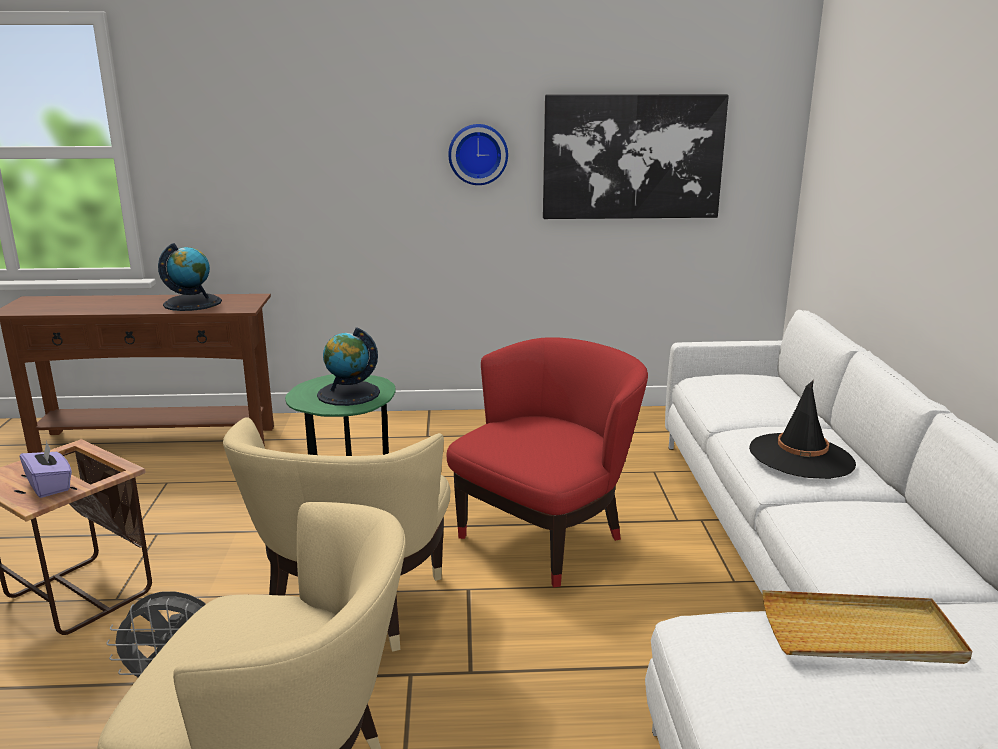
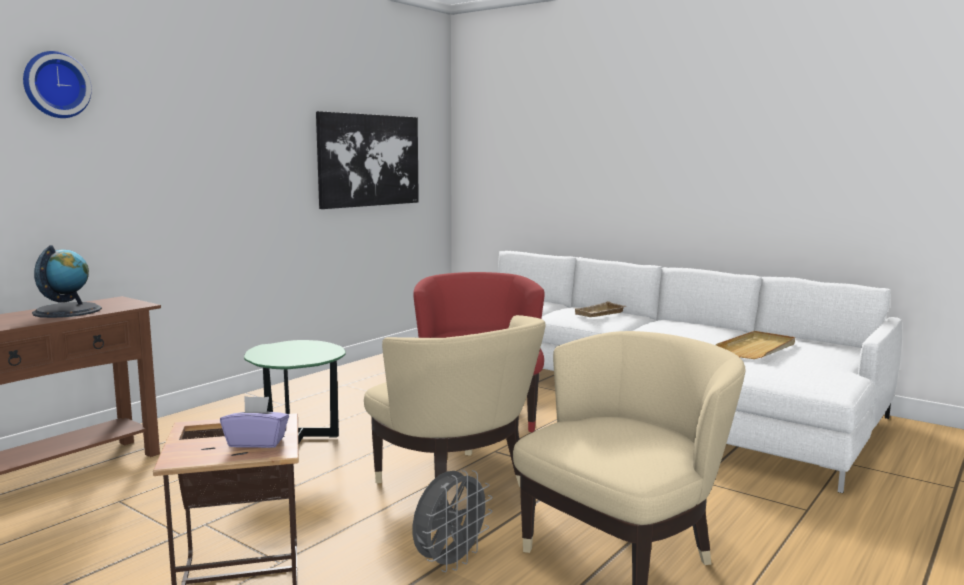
camera: 50 degrees left, 10 degrees down
globe [317,328,380,406] -> none
wall clock [448,124,508,185] -> wall clock moved to [23,51,92,118]
black hat [749,380,856,479] -> beige tray [574,301,626,317]

